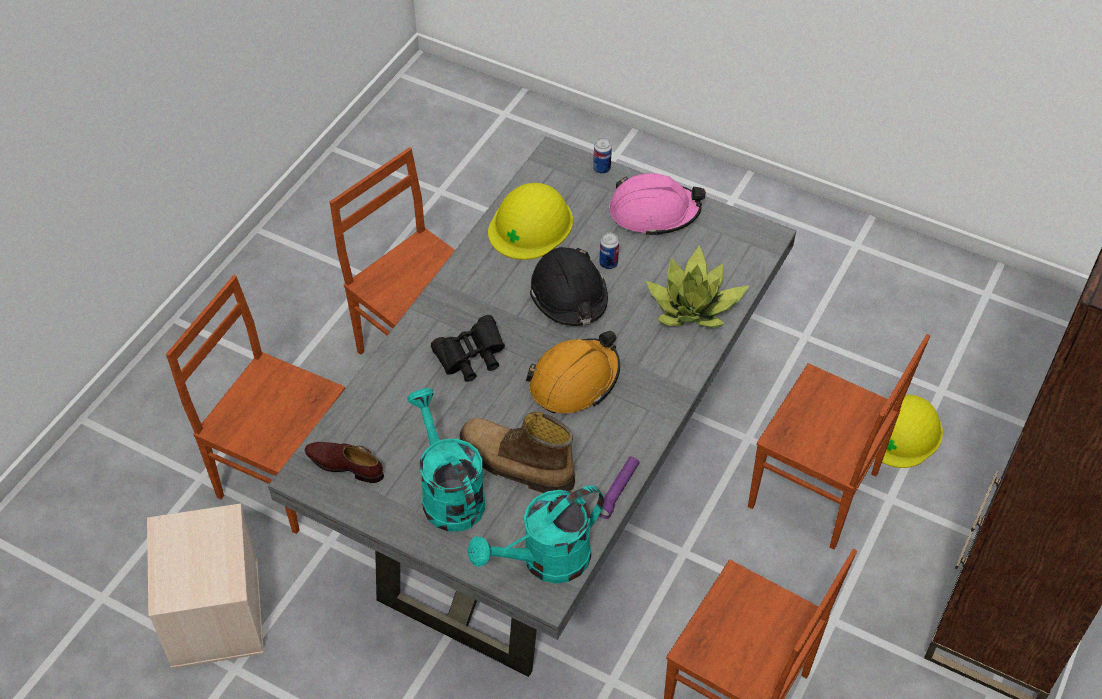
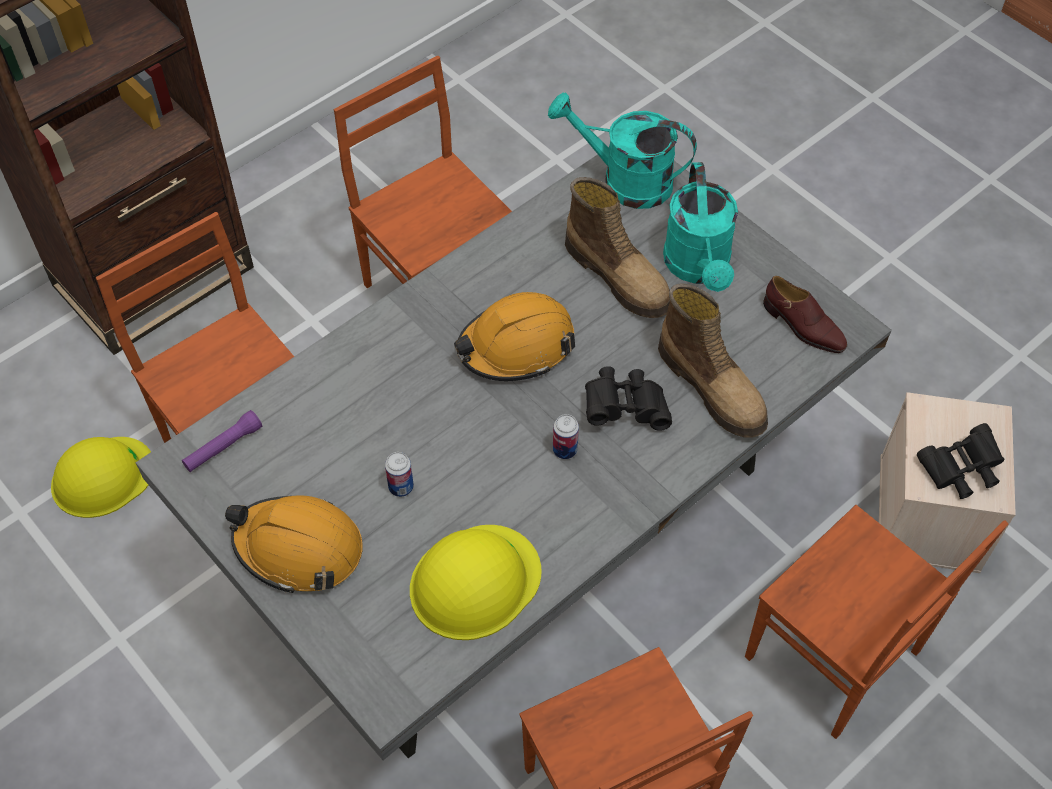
camera: 160 degrees left, 5 degrees up
turquoise watering can [468,485,604,584] -> turquoise watering can turned 150 degrees counterclockwise [548,92,697,209]
black hard hat [530,247,608,326] -> none
can [593,138,612,174] -> can moved to [553,414,579,459]
purple flashlight [599,457,639,519] -> purple flashlight moved to [182,410,262,472]
pink hard hat [609,173,706,237] -> orange hard hat [225,495,363,593]
potted plant [646,245,750,328] -> none
none -> boot [658,284,768,438]
none -> black binoculars [917,423,1005,499]

